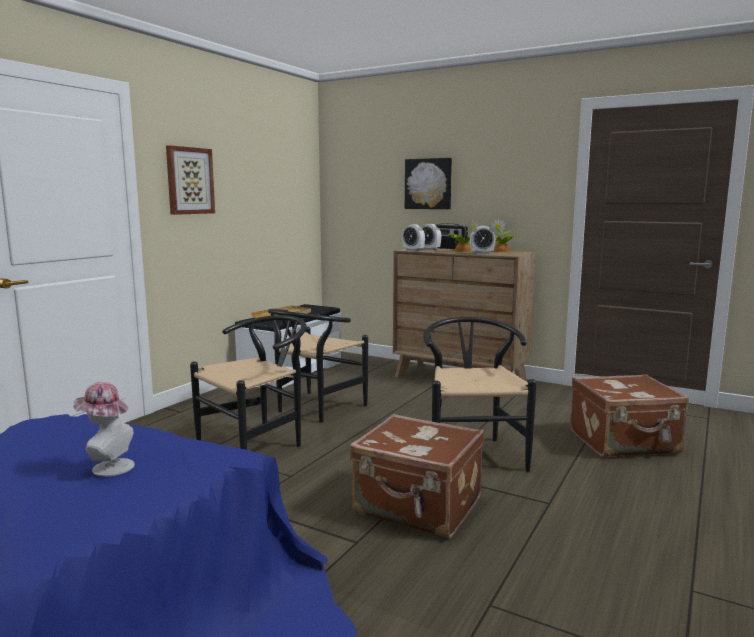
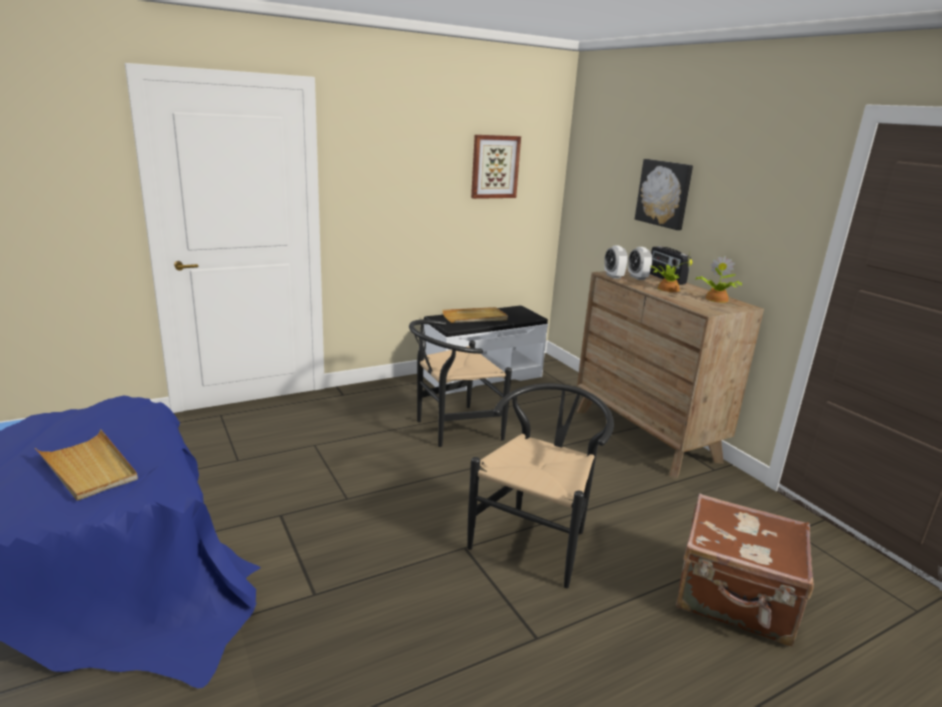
camera: 30 degrees right, 10 degrees up
hat [73,382,135,477] -> beige tray [35,429,138,501]
picture [166,145,215,215] -> picture moved to [471,135,521,199]
black chair [190,315,307,450] -> none
brown suitcase [350,414,484,538] -> none
alarm clock [470,226,496,254] -> none

